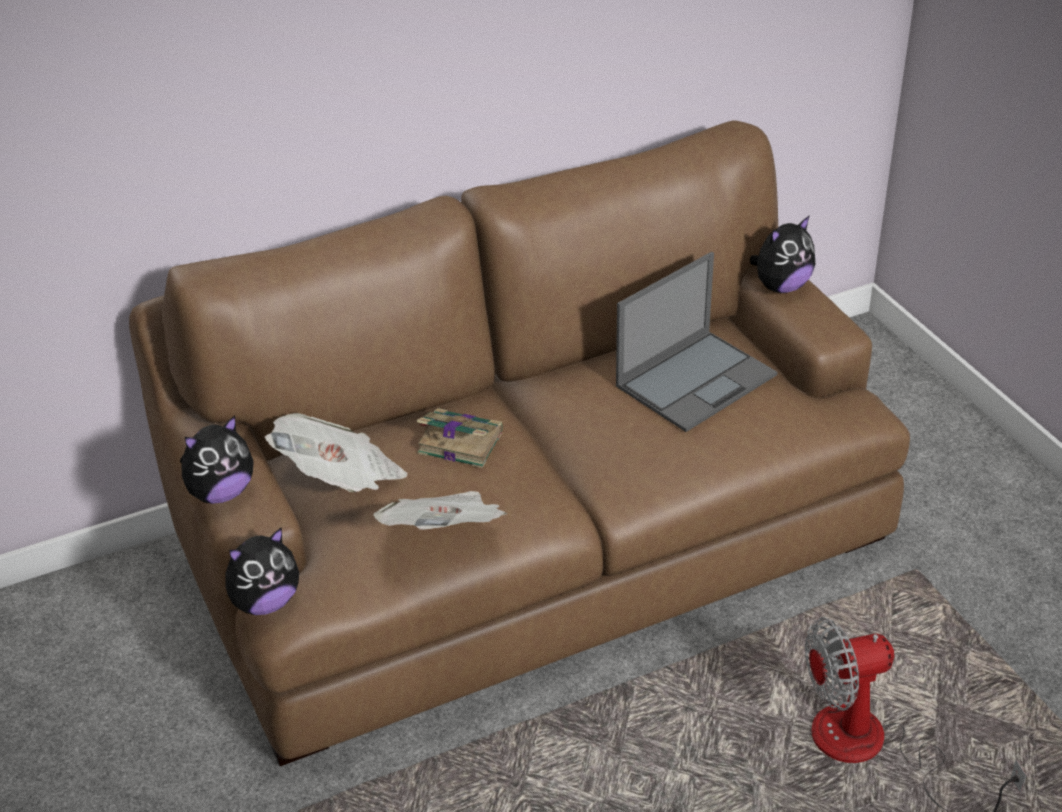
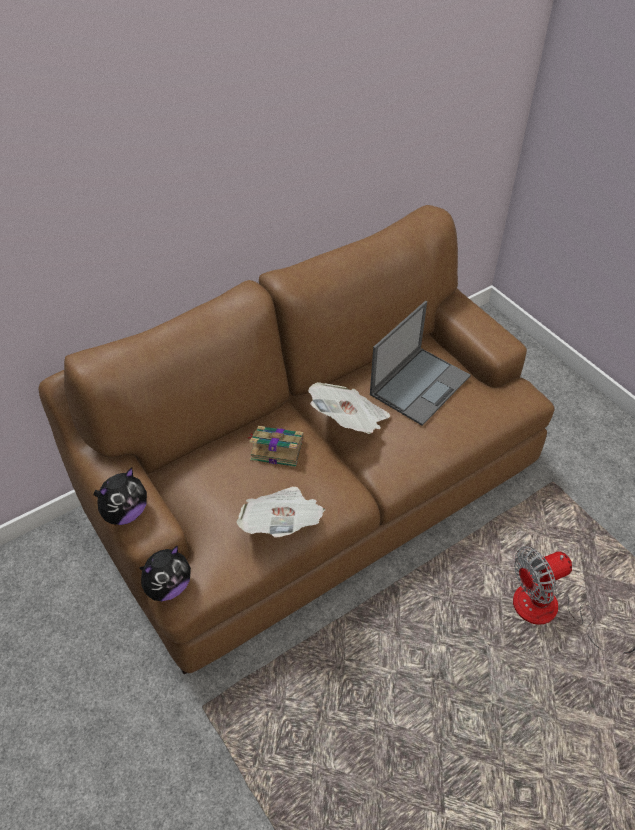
camera: 10 degrees left, 10 degrees up
newspaper [265,413,407,493] -> newspaper moved to [308,382,390,434]
plush toy [750,215,815,293] -> none

